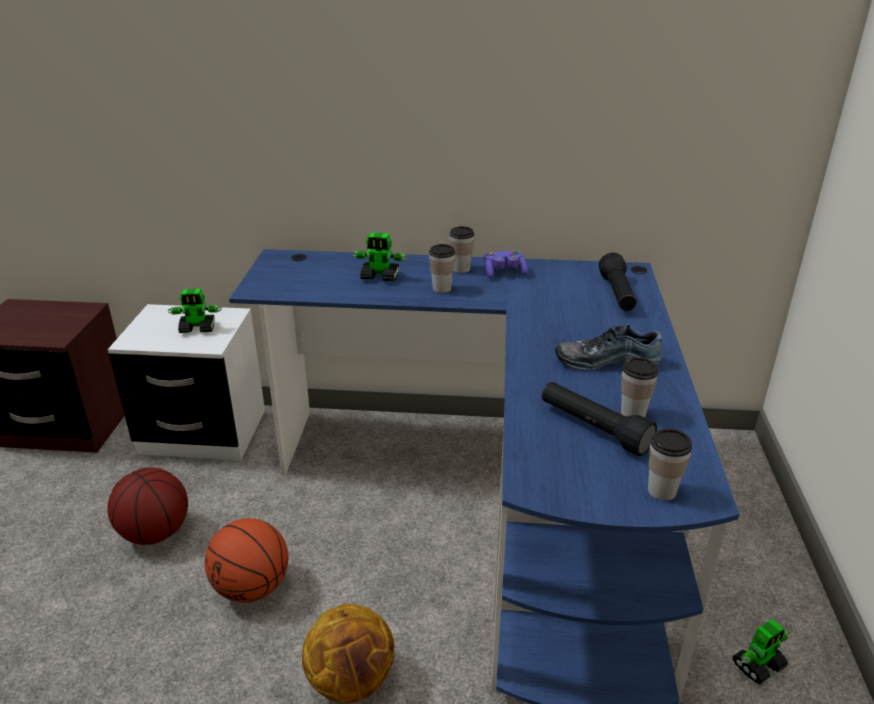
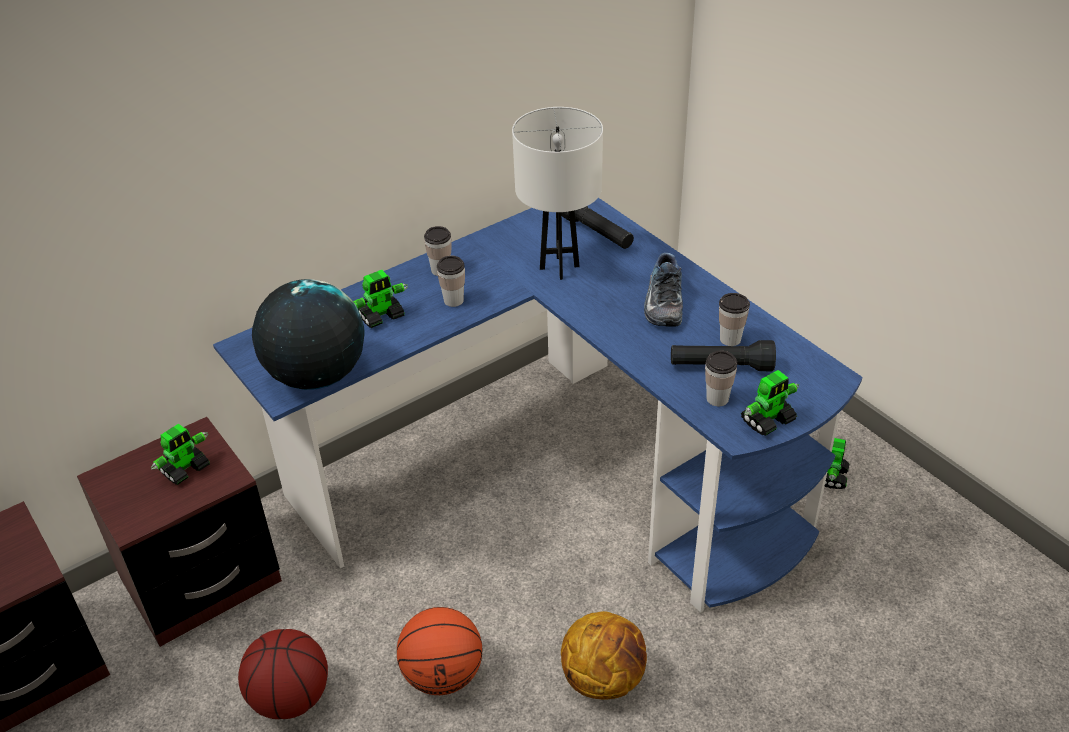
camera: 40 degrees left, 10 degrees up
white nightstand [108,304,265,460] -> brown nightstand [77,417,282,647]
purple game controller [484,251,528,279] -> none
shoe [555,324,662,371] -> shoe turned 45 degrees counterclockwise [644,253,683,327]
cup [648,428,693,501] -> cup moved to [705,351,737,406]
none -> globe [252,279,365,390]
none -> white table lamp [512,107,603,280]
none -> toy robot [741,370,799,436]

